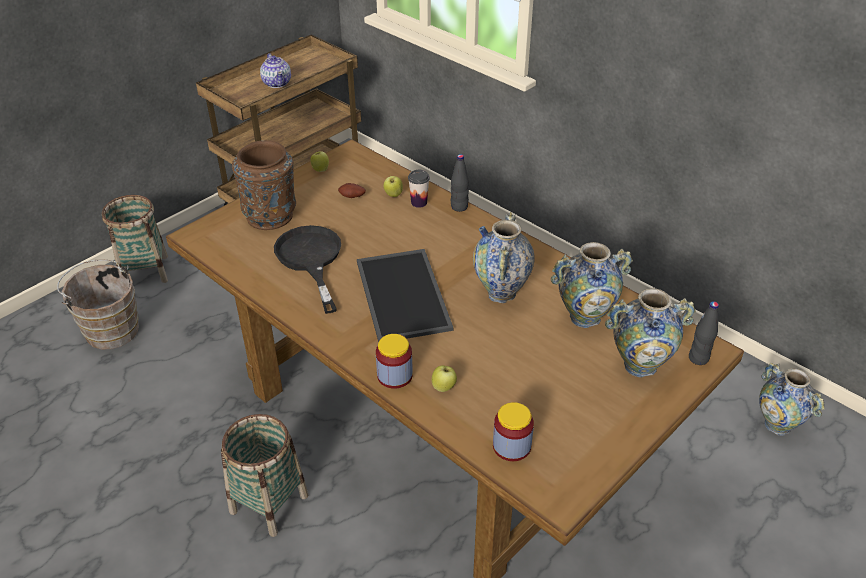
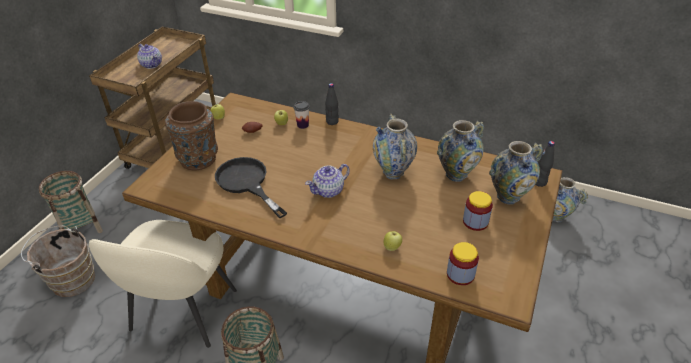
camera: 20 degrees left, 0 degrees up
tray [357,249,453,342] -> teapot [305,164,350,198]
jar [376,334,413,389] -> jar moved to [463,191,493,231]
none -> beige chair [89,220,237,348]

